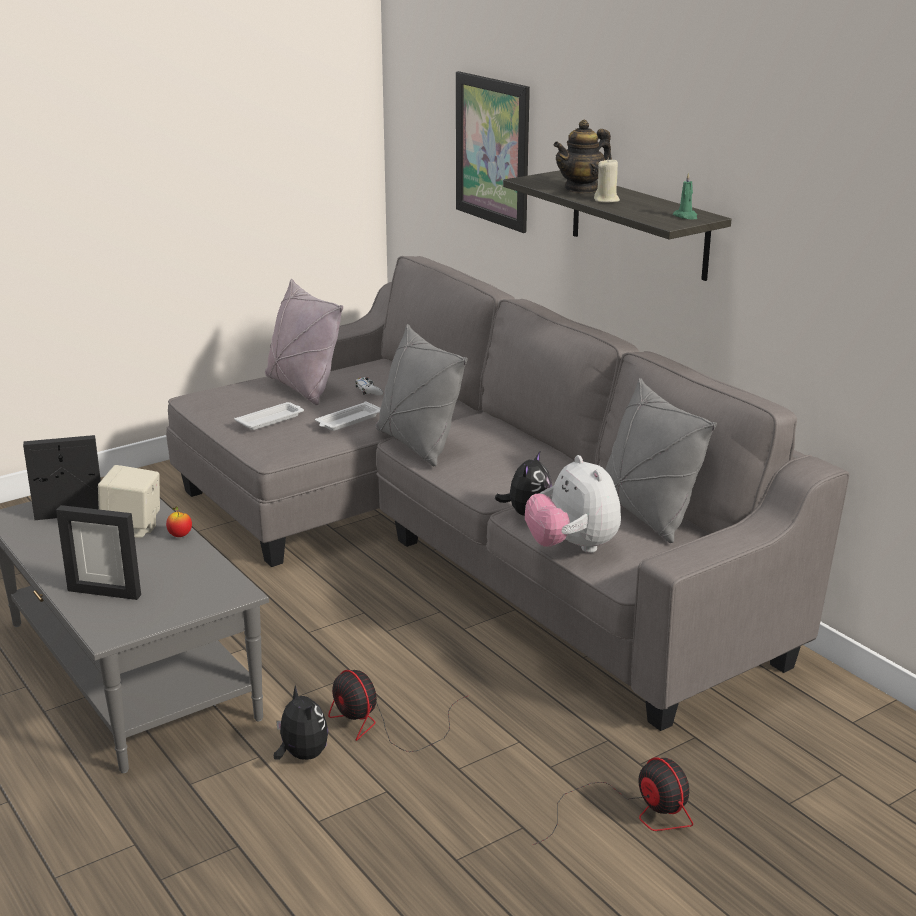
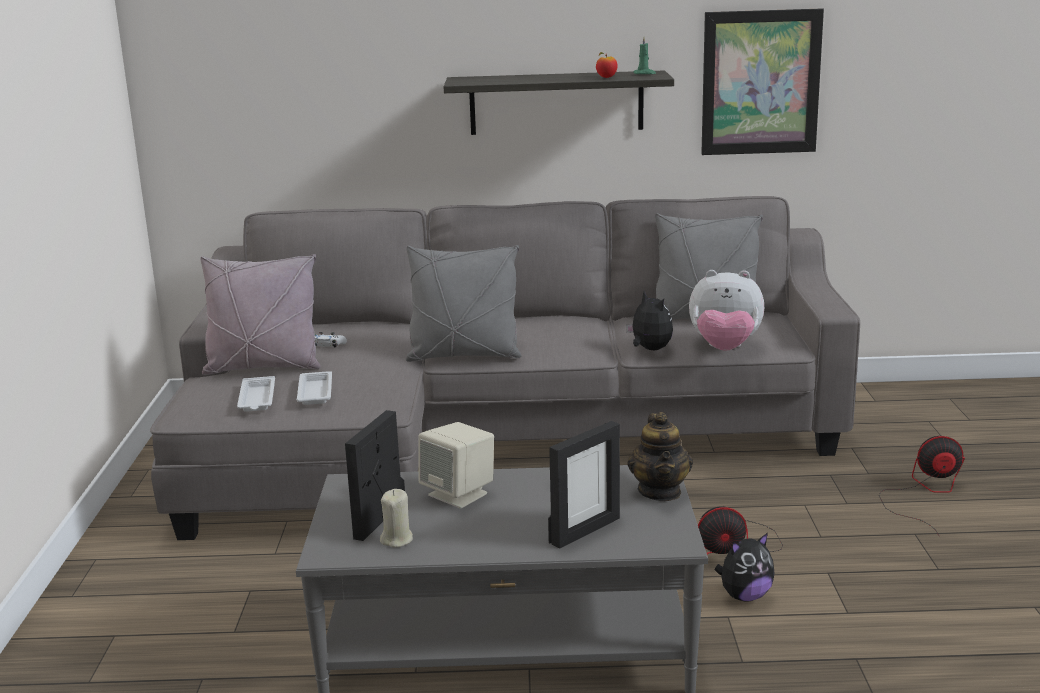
camera: 55 degrees left, 5 degrees down
apple [166,506,192,537] -> apple moved to [596,52,618,78]
plush toy [274,685,328,760] -> plush toy turned 150 degrees clockwise [715,533,774,602]
white tray [315,401,380,431] -> white tray moved to [237,376,275,412]
picture [456,71,530,233] -> picture moved to [701,8,824,155]
teapot [554,119,612,193] -> teapot moved to [627,412,693,501]
beige candle [594,158,620,203] -> beige candle moved to [380,489,413,548]

